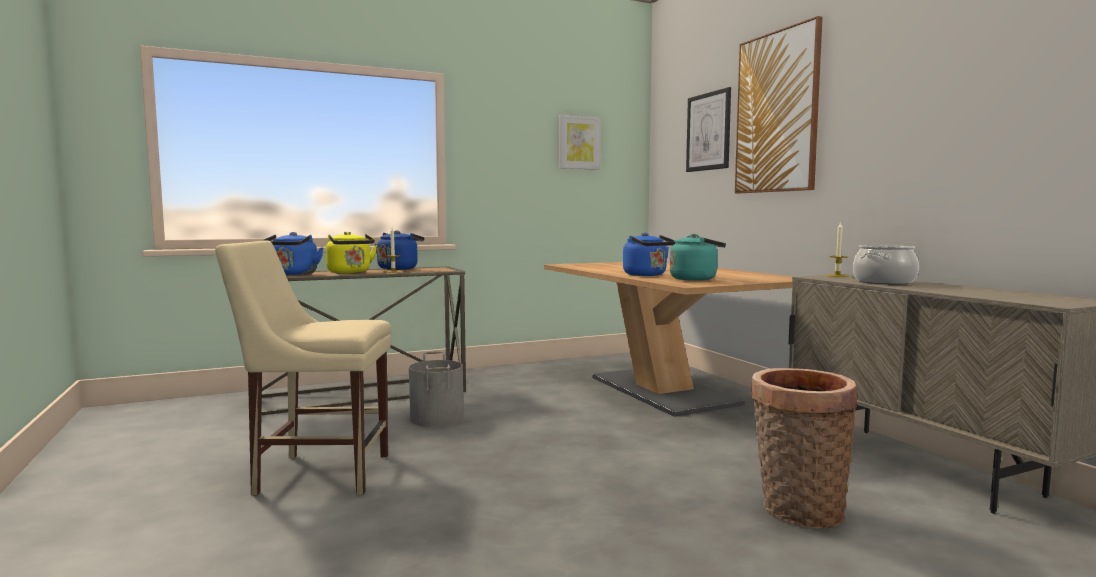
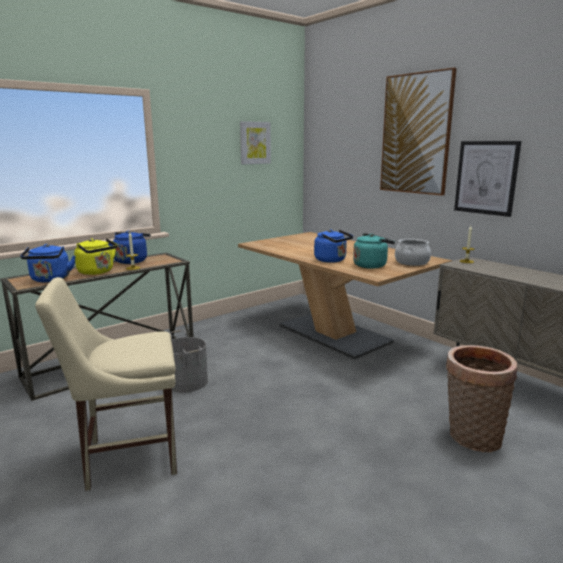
camera: 15 degrees left, 10 degrees up
picture [686,87,731,172] -> picture moved to [454,141,521,217]
cooking pot [853,245,919,284] -> cooking pot moved to [395,239,431,266]

